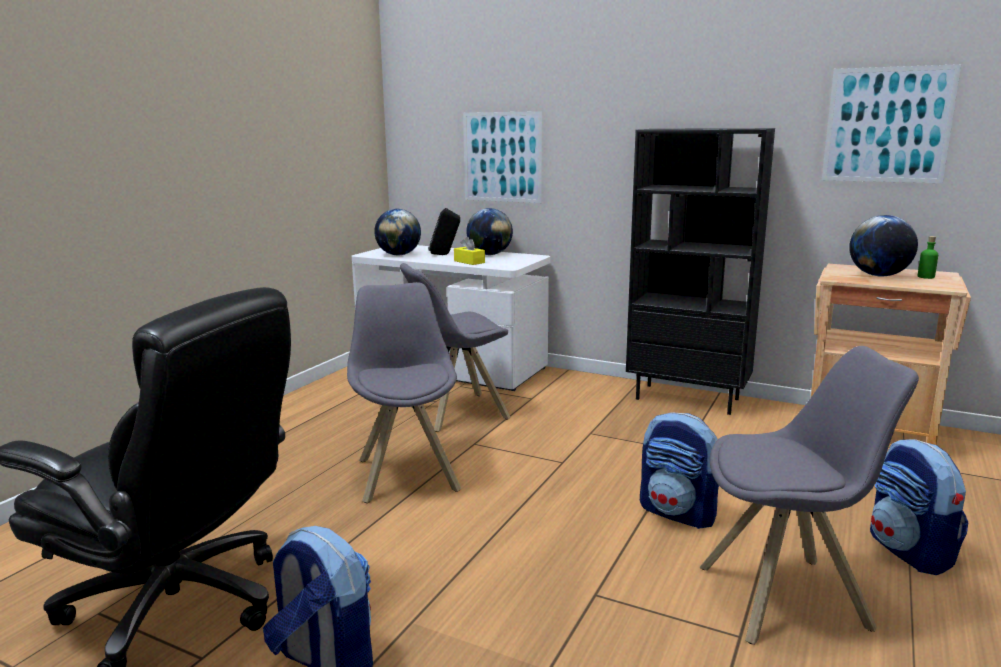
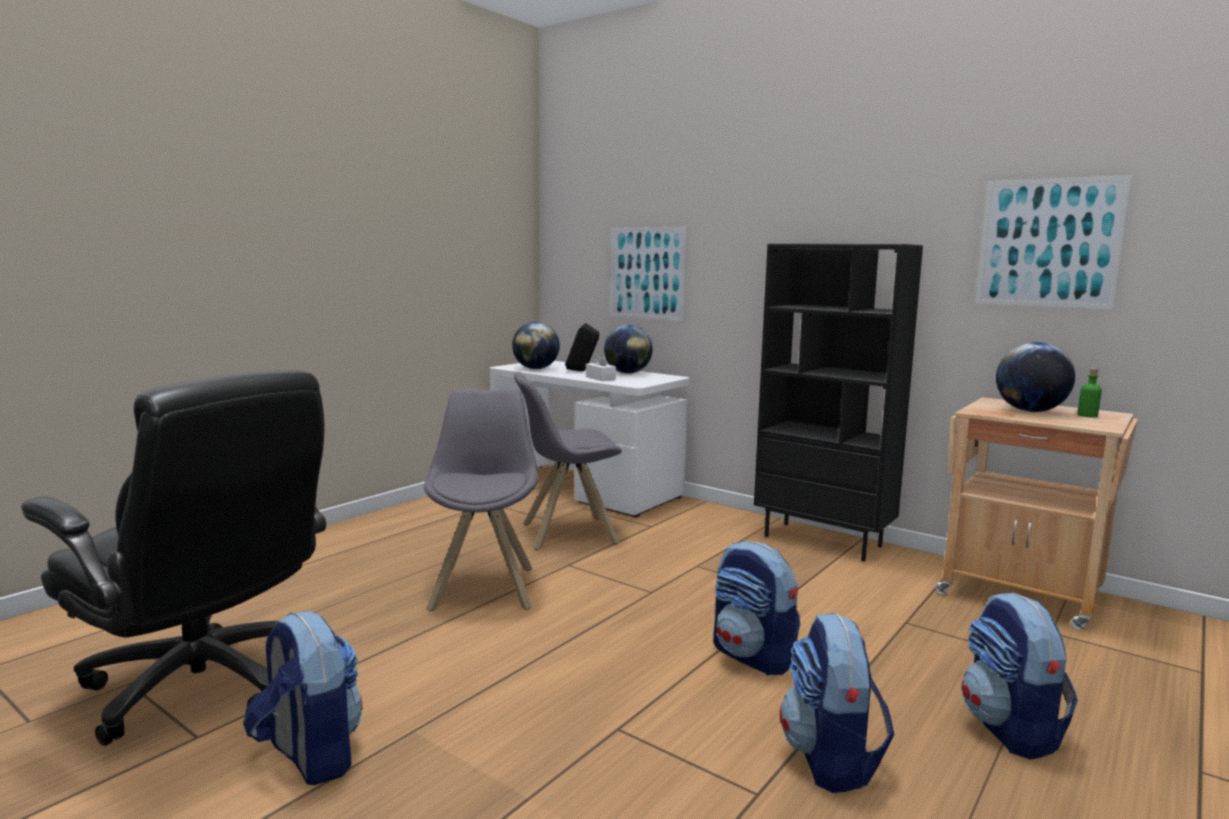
camera: 10 degrees right, 5 degrees down
yellow tissue box [454,237,485,265] -> white tissue box [586,352,616,381]
grey chair [700,346,919,645] -> backpack [780,613,894,793]

